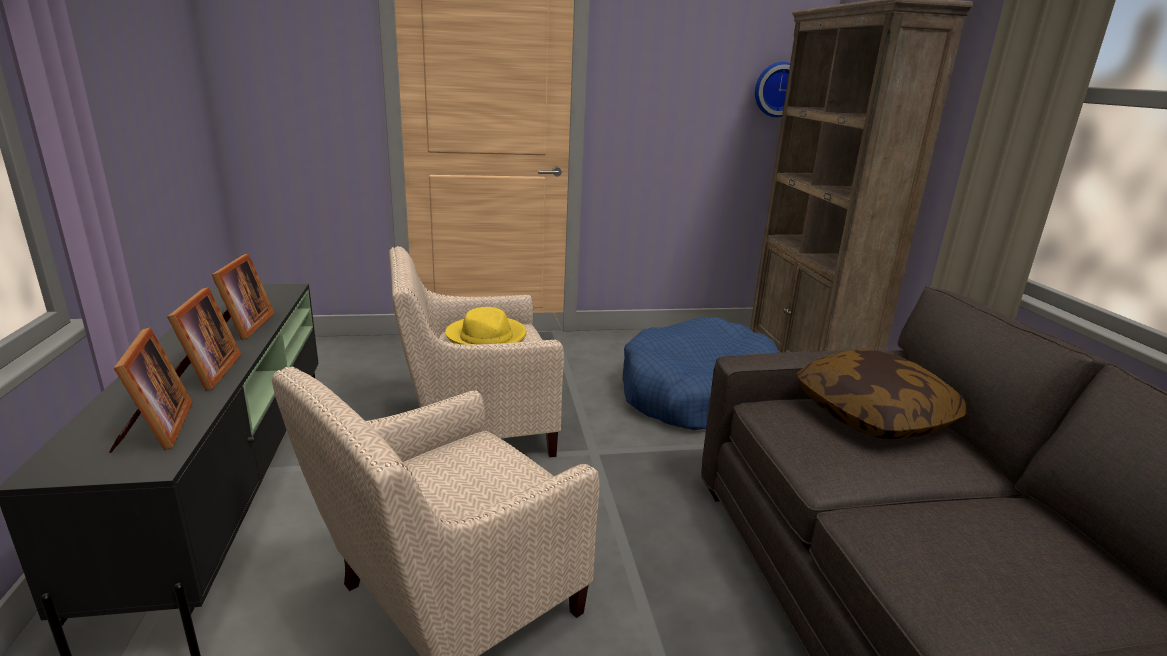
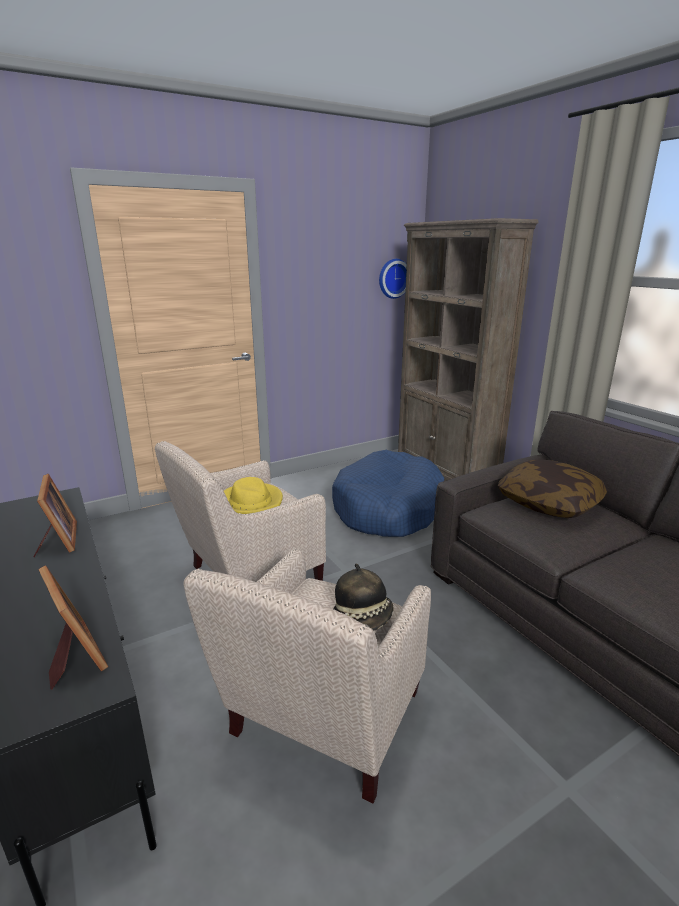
camera: 20 degrees left, 0 degrees up
picture frame [167,287,241,391] -> none
none -> hat [333,564,394,631]

